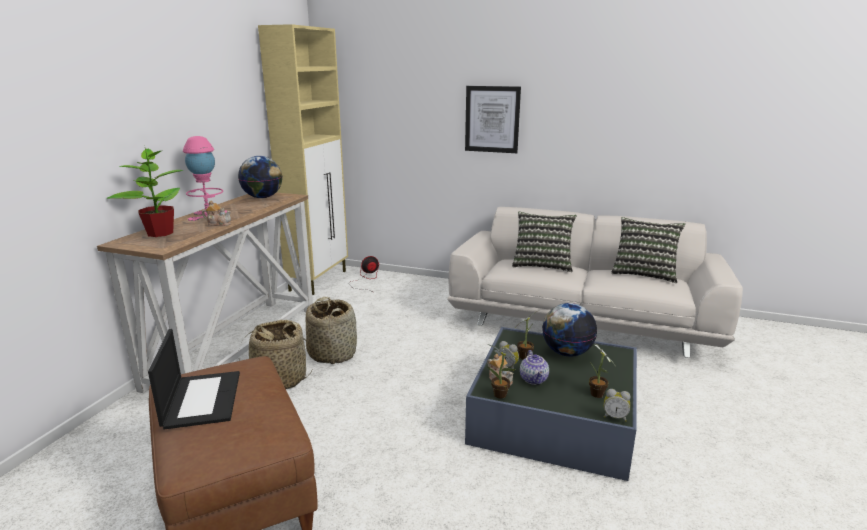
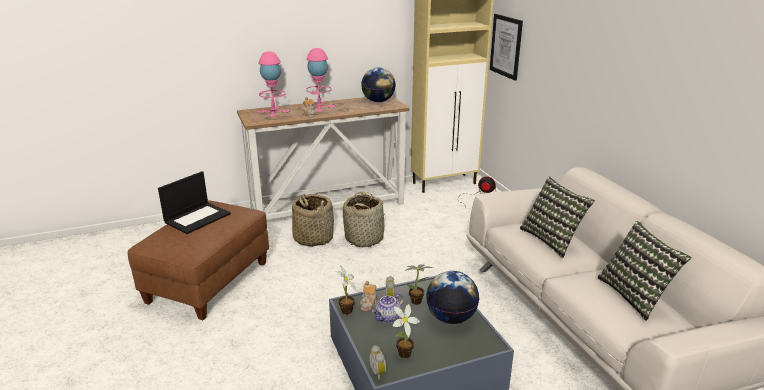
camera: 50 degrees right, 5 degrees up
potted plant [106,148,184,237] -> pink table lamp [258,51,290,117]
picture [465,86,521,153] -> picture moved to [490,14,523,80]

